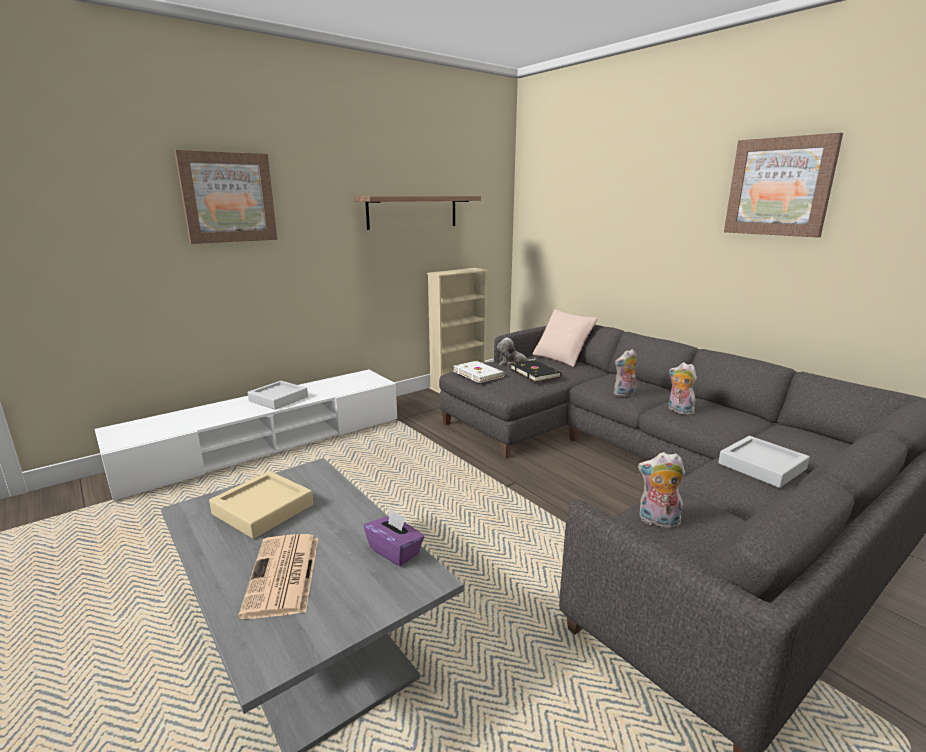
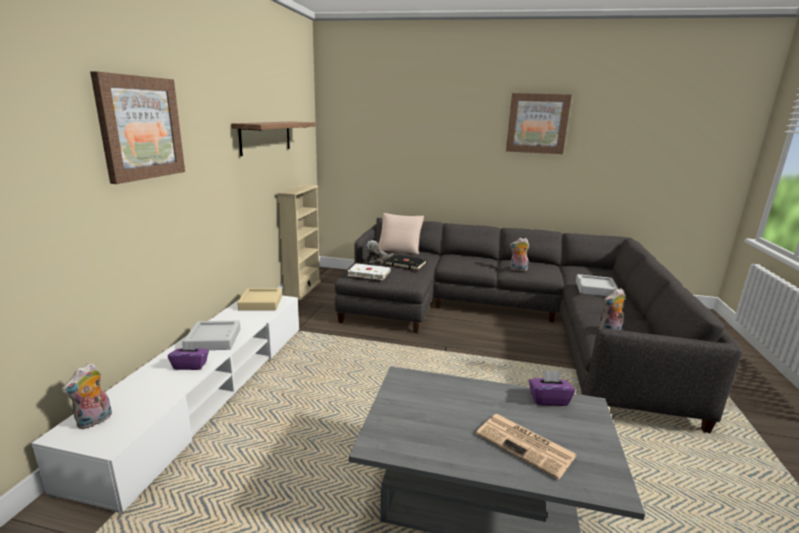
camera: 40 degrees left, 0 degrees up
beige tray [209,471,313,539] -> beige tray moved to [237,288,282,310]
plush toy [614,349,637,397] -> plush toy moved to [61,363,112,429]
none -> purple tissue box [168,341,209,370]

